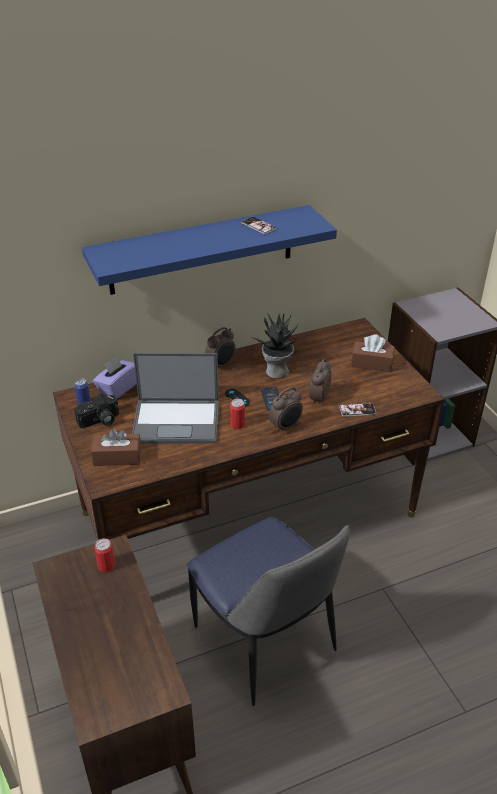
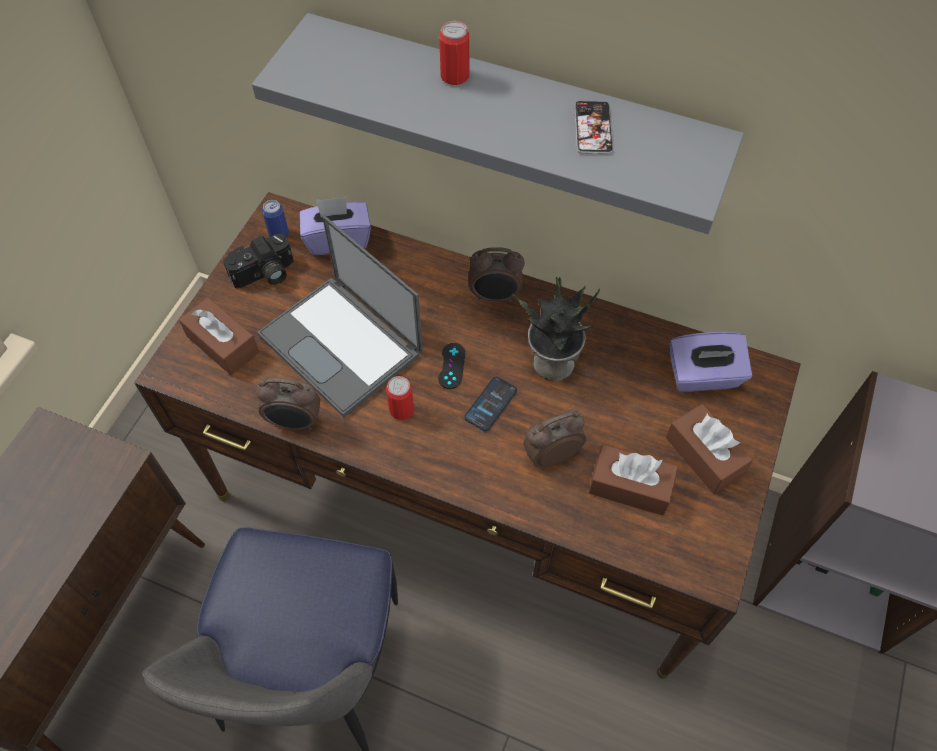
camera: 45 degrees right, 20 degrees up
camera [74,395,119,428] -> camera turned 45 degrees counterclockwise [223,234,294,288]
blue shelf [82,205,337,295] -> grey shelf [252,13,744,234]
can [94,538,115,572] -> can moved to [439,21,469,85]
alarm clock [269,387,303,434] -> alarm clock moved to [256,378,320,430]
phone [339,402,376,417] -> none
none -> brown tissue box [589,445,678,516]
none -> purple tissue box [670,332,752,392]

